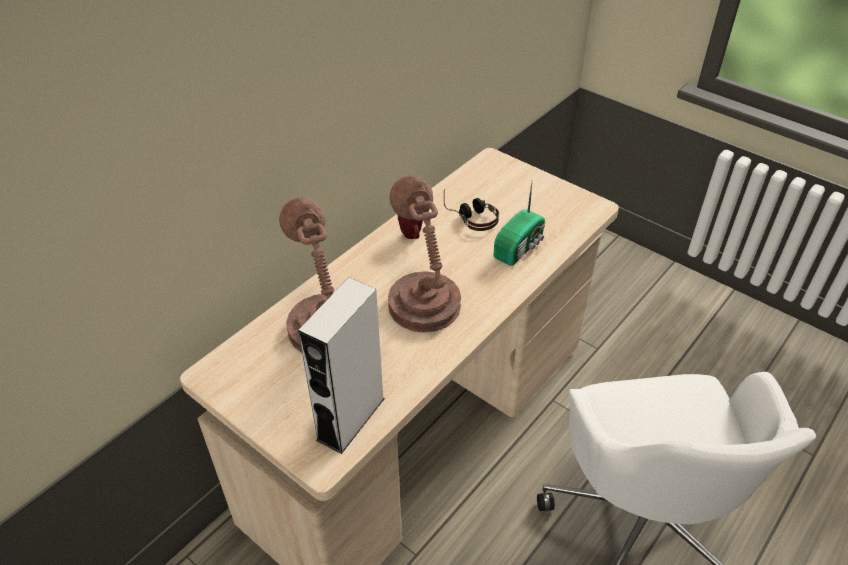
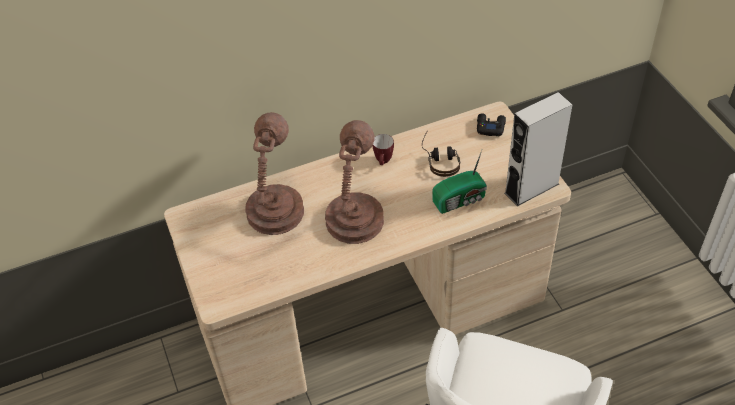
camera: 30 degrees right, 5 degrees up
grey speaker [298,277,385,454] -> grey speaker moved to [505,92,573,206]
none -> black game controller [477,113,506,136]

